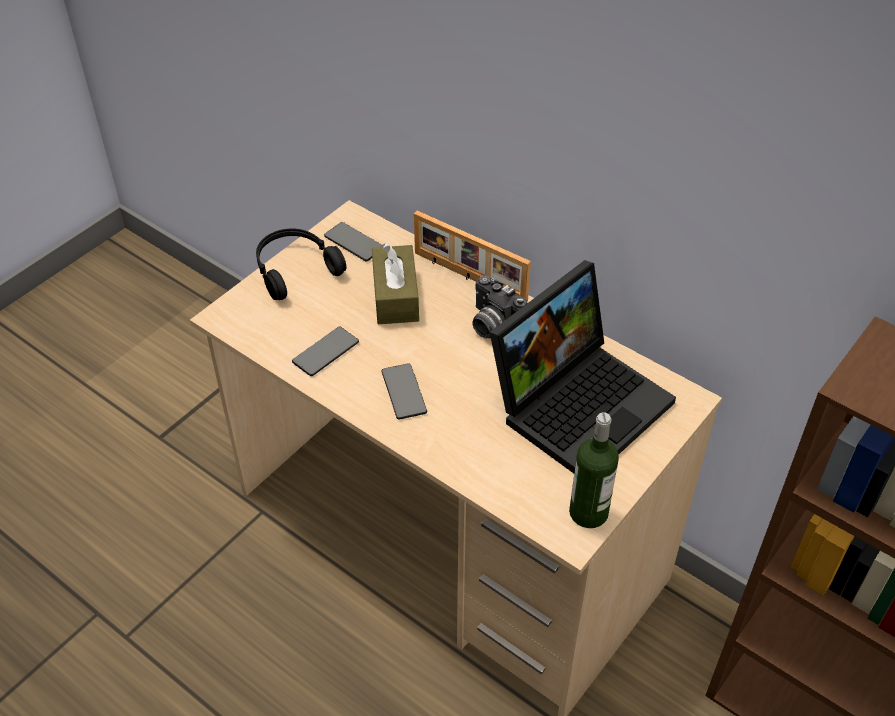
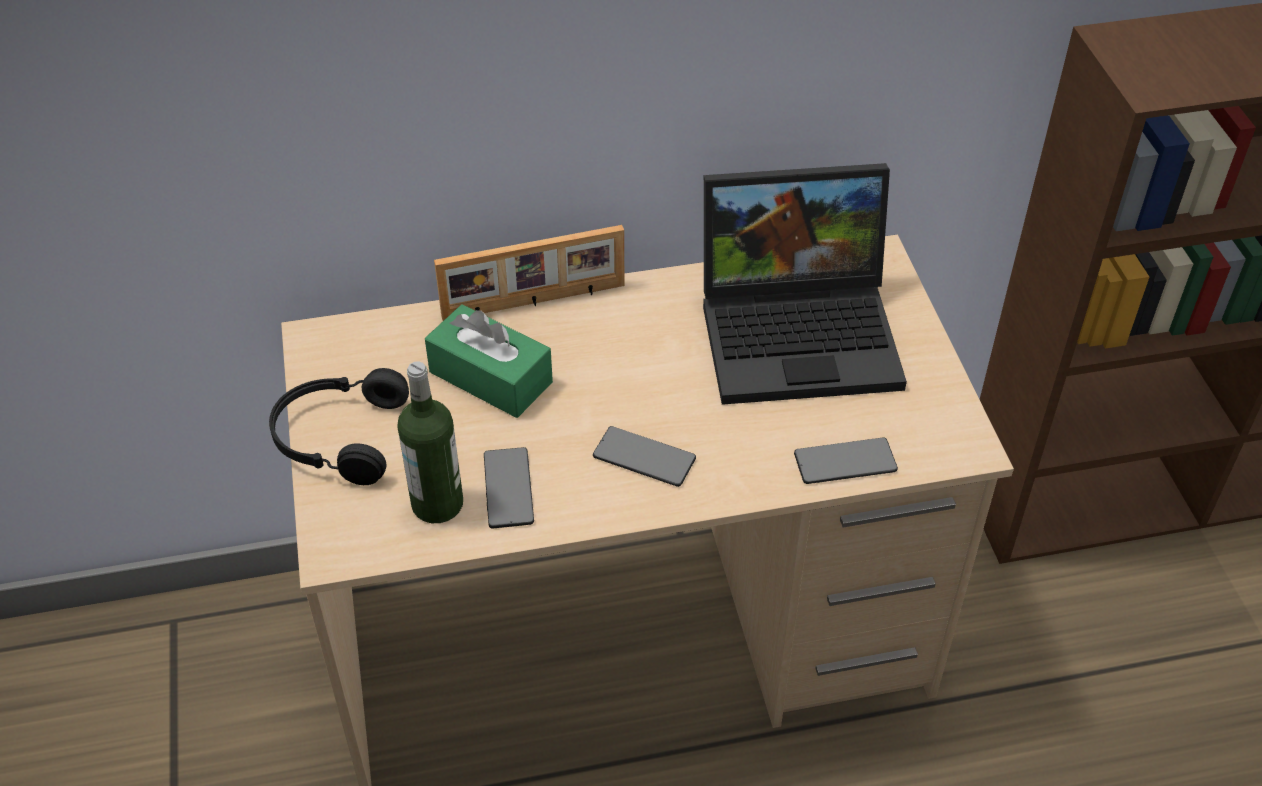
camera: 50 degrees left, 0 degrees up
phone [324,222,382,262] -> phone moved to [794,438,898,484]
brown tissue box [372,244,419,324] -> green tissue box [425,304,553,418]
camera [472,275,527,338] -> none
laptop [490,260,676,473] -> laptop turned 90 degrees clockwise [703,163,907,405]
bottle [569,412,619,528] -> bottle moved to [397,361,463,523]

